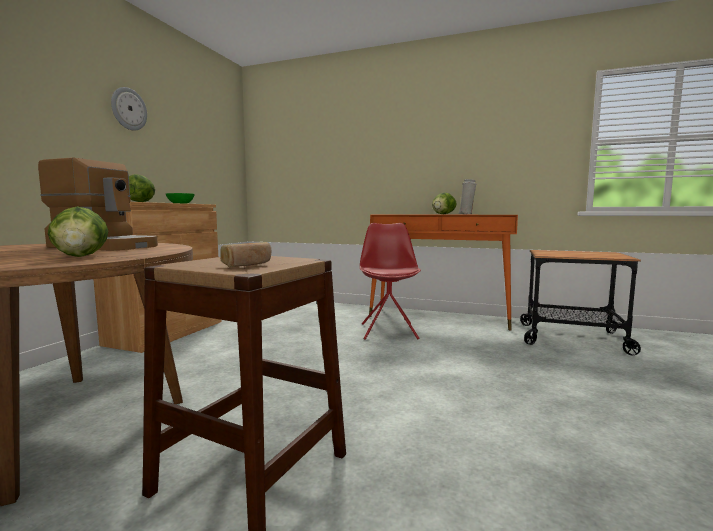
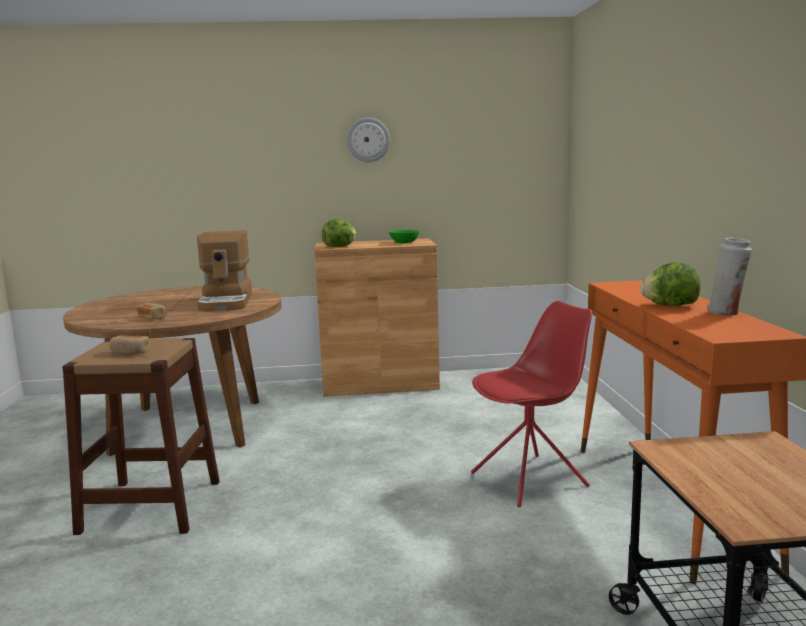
camera: 65 degrees right, 5 degrees up
lettuce [48,206,108,257] -> bread [137,303,167,319]

